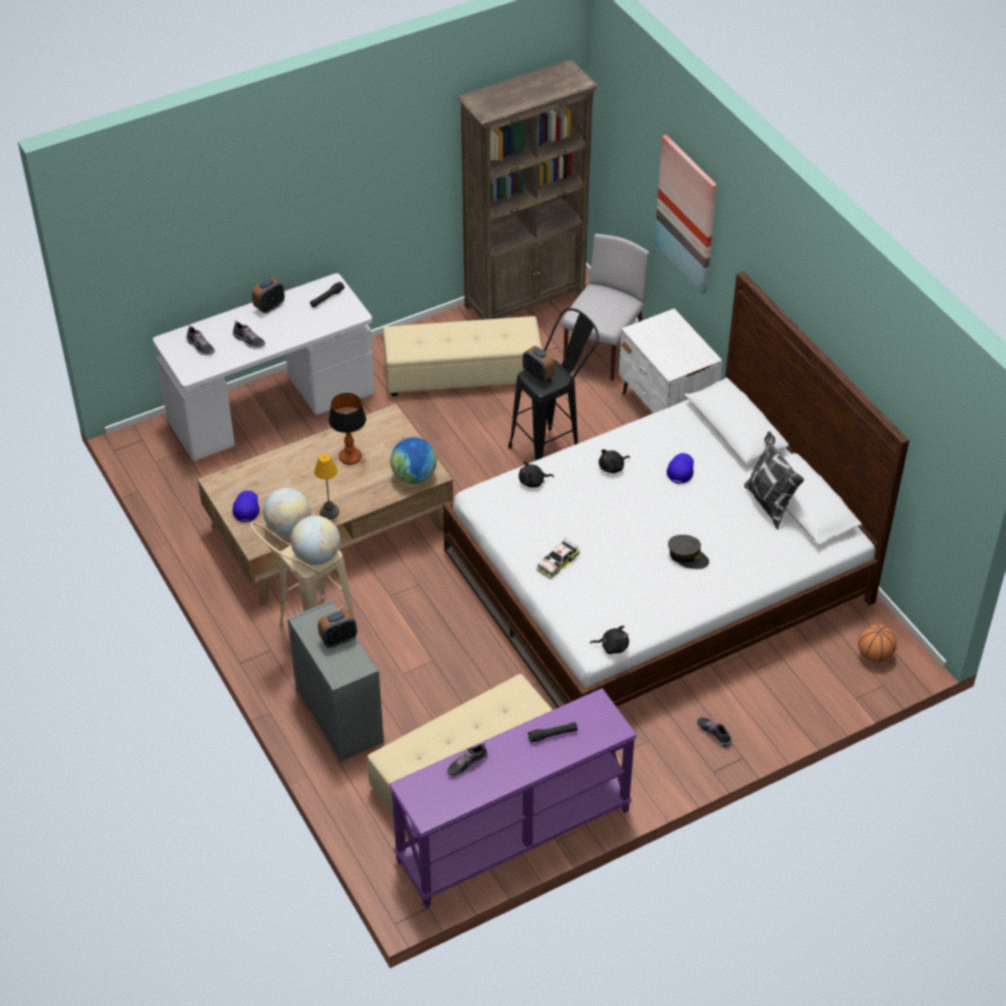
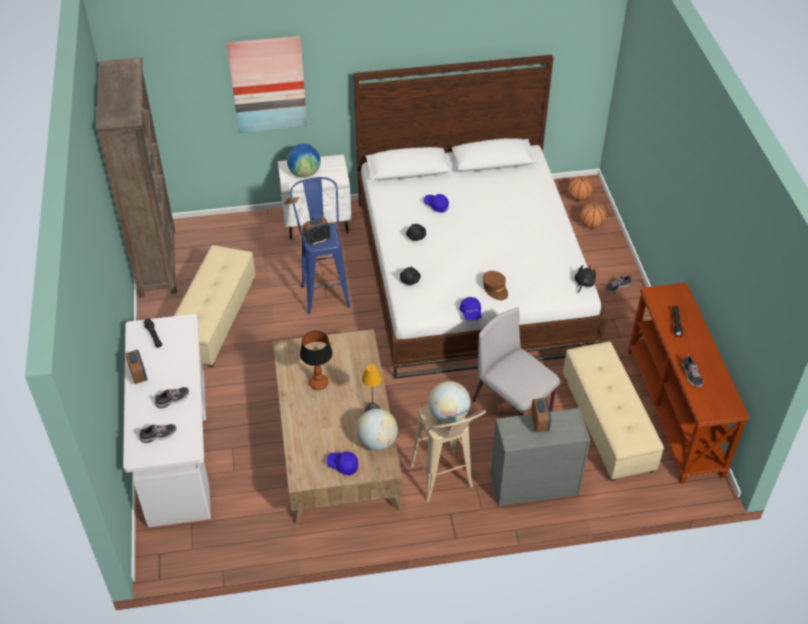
camera: 70 degrees left, 0 degrees up
purple console table [389,688,637,908] -> brown console table [628,283,750,484]
globe [390,437,437,484] -> globe moved to [287,144,321,178]
black stool [508,308,599,461] -> blue stool [290,177,350,314]
toy car [537,537,580,579] -> brown cap [483,271,508,300]
grey chair [561,234,649,381] -> grey chair moved to [472,307,560,416]
grey cap [668,535,709,569] -> none
pillow [744,432,804,530] -> none
none -> blue cap [459,297,482,320]
none -> basketball [580,203,606,229]

